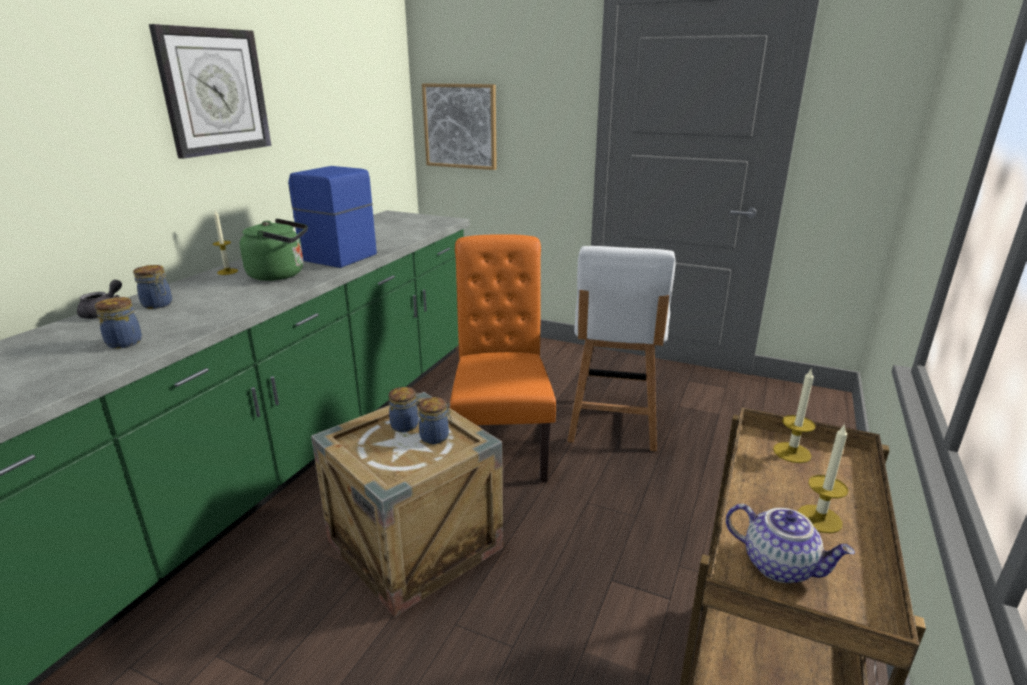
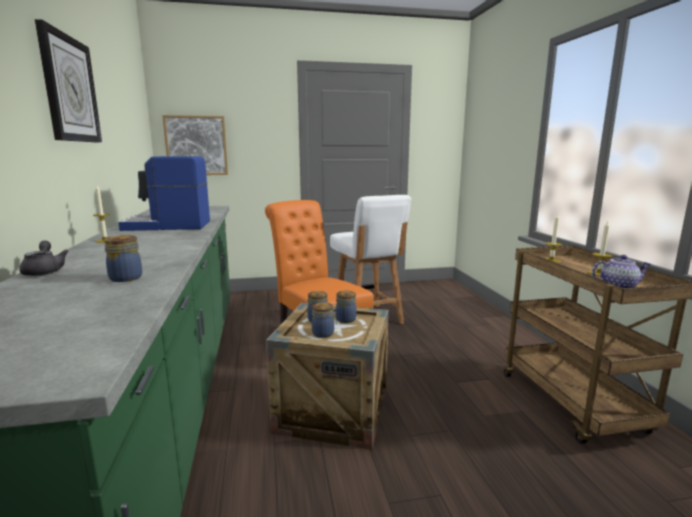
camera: 35 degrees left, 10 degrees down
jar [133,265,172,309] -> jar moved to [312,302,337,338]
green kettle [240,219,308,281] -> none

